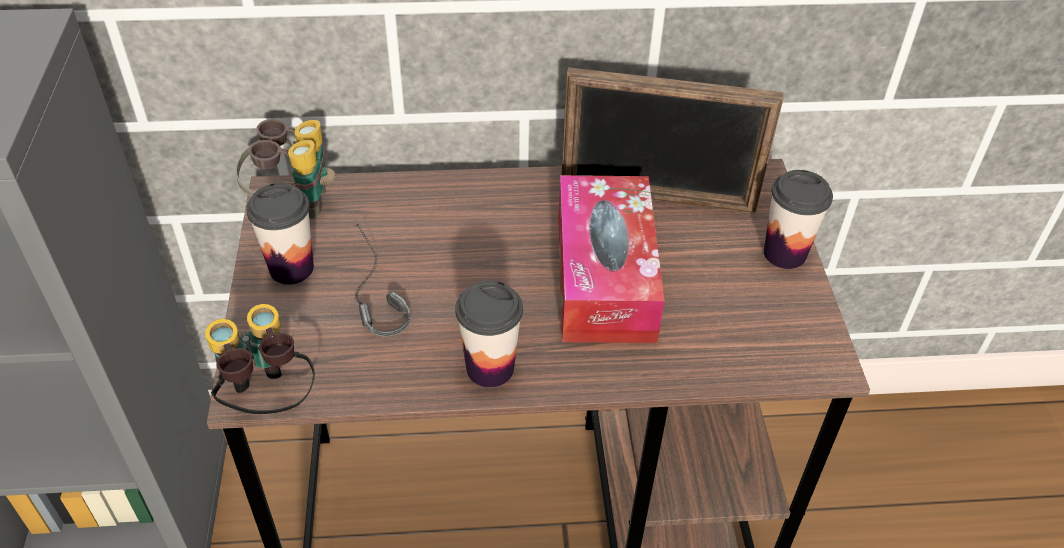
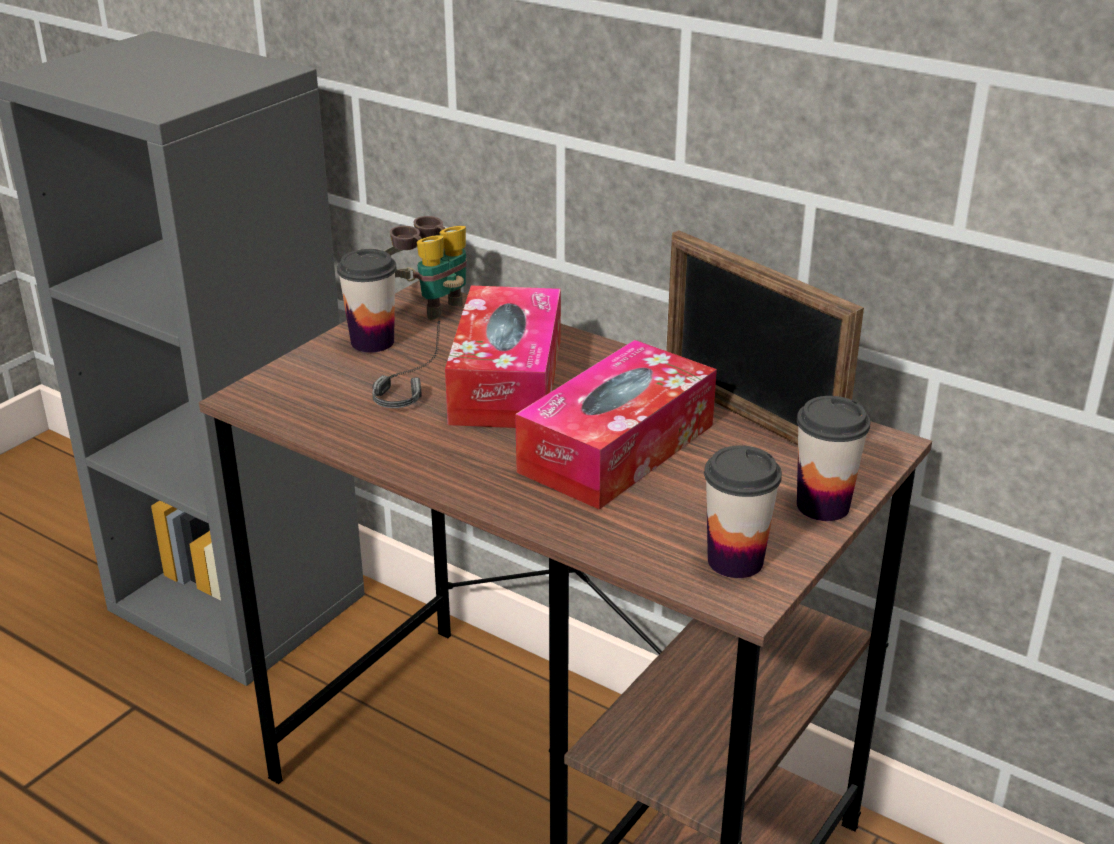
camera: 40 degrees right, 15 degrees down
binoculars [205,304,315,414] -> none
cup [455,280,523,388] -> cup moved to [704,445,782,578]
none -> tissue box [445,286,561,428]

